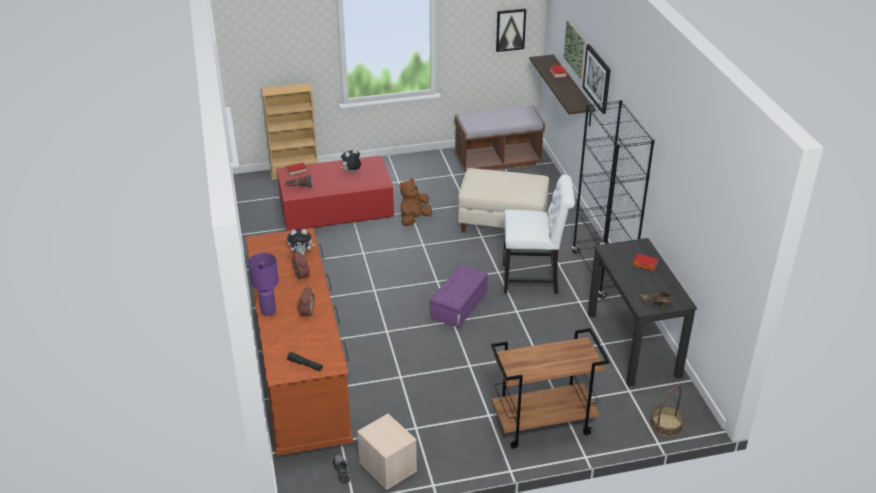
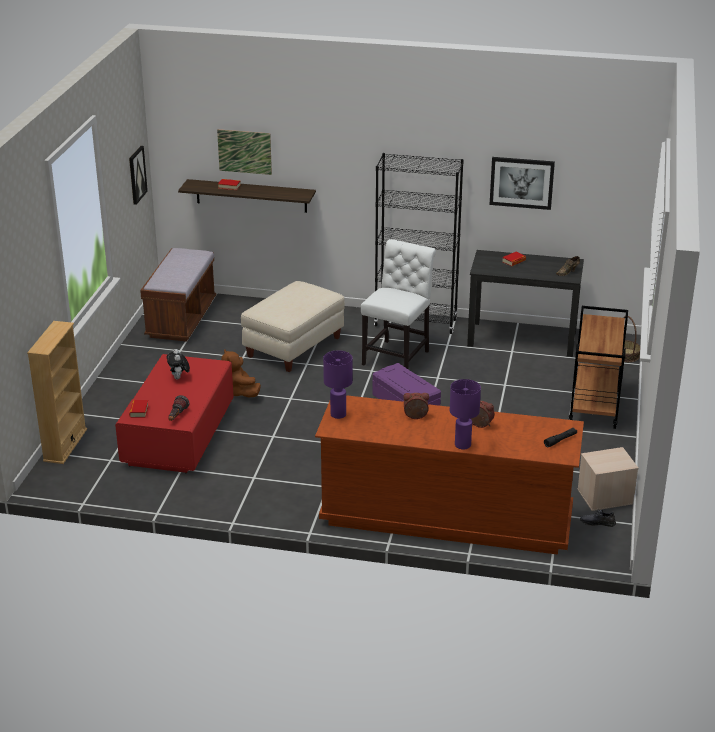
camera: 65 degrees left, 5 degrees down
plush toy [287,229,315,255] -> none
picture [582,44,611,114] -> picture moved to [489,157,555,210]
none -> purple table lamp [323,350,353,419]

